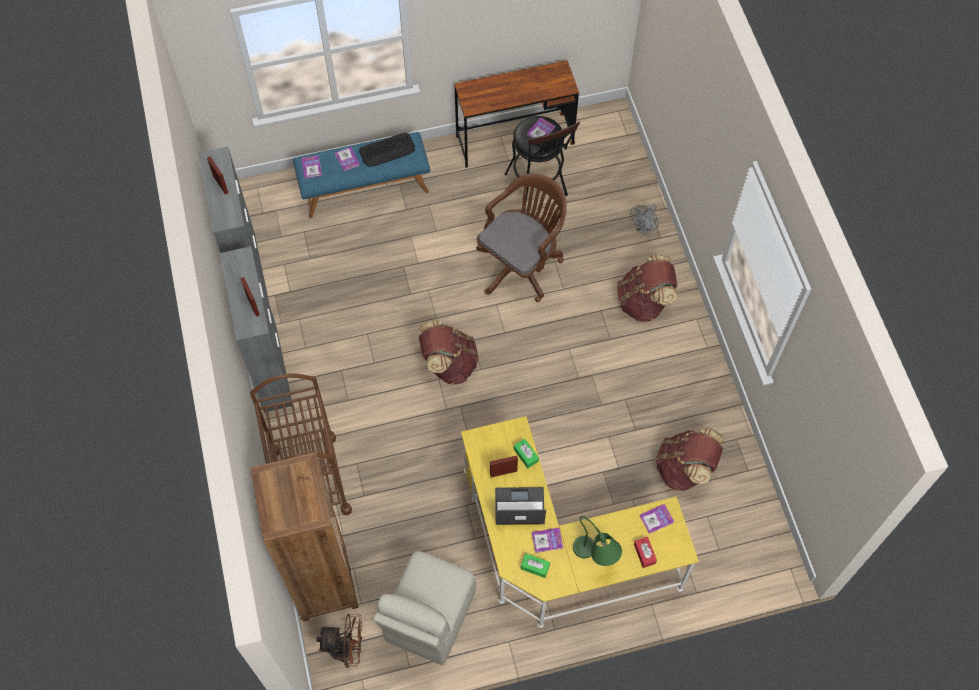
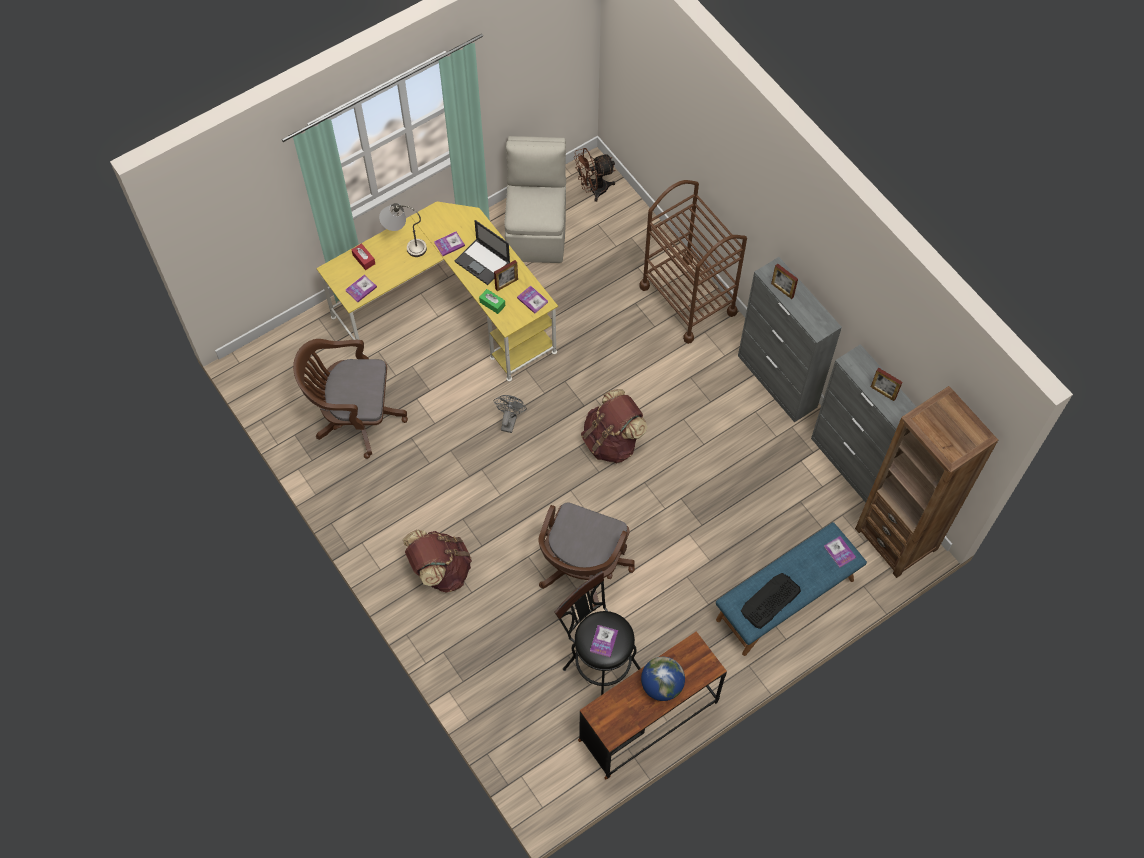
camera: 160 degrees right, 0 degrees up
brown bookcase [250,452,359,622] -> brown bookcase moved to [855,386,998,578]
book [335,147,360,171] -> book moved to [517,286,548,314]
laptop [495,487,546,525] -> laptop turned 60 degrees clockwise [455,220,510,285]
green tissue box [521,554,550,578] -> none
green table lamp [573,516,622,566] -> grey table lamp [379,203,427,257]
grey fan [630,204,659,235] -> grey fan moved to [494,395,527,433]
brown backpack [656,428,724,491] -> brown office chair [293,339,408,459]
none -> globe [641,657,685,701]

